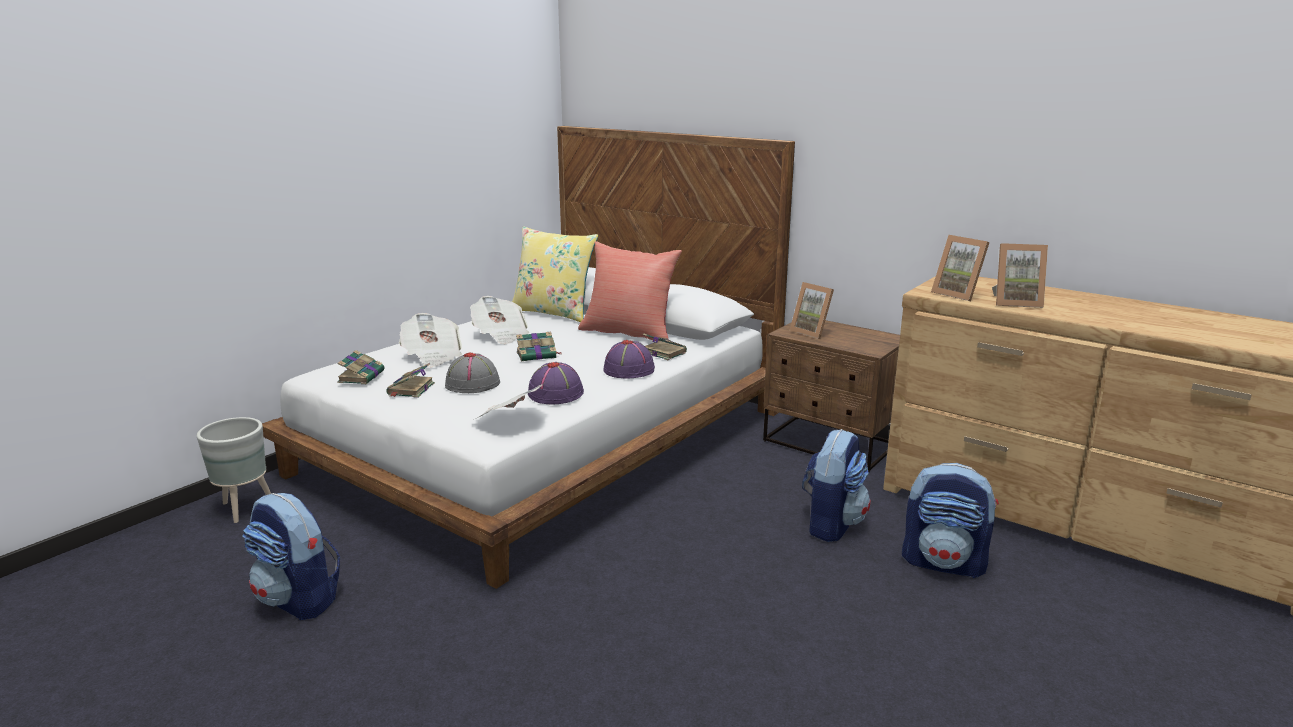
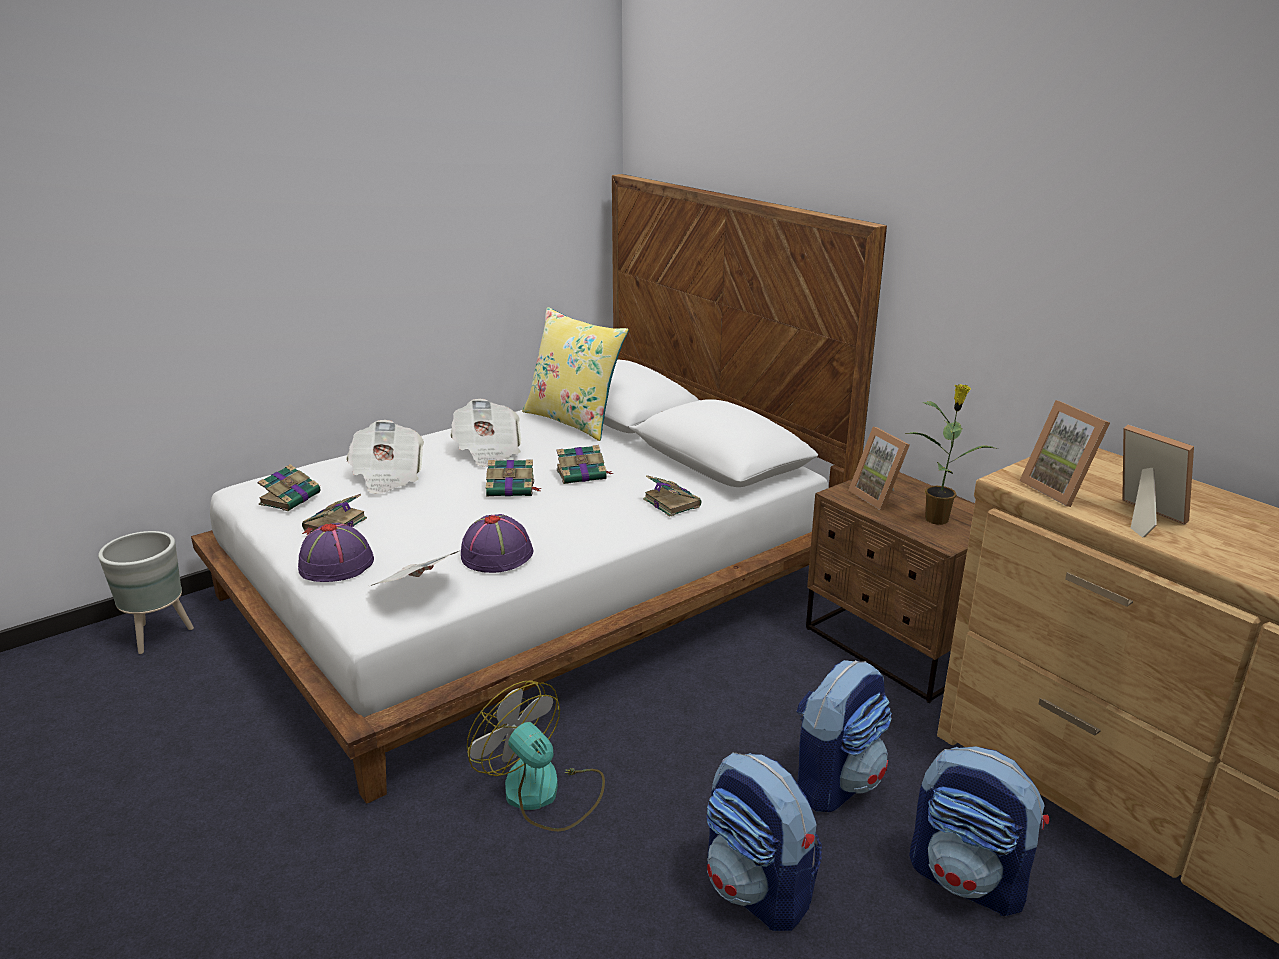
camera: 15 degrees right, 5 degrees up
backpack [242,493,340,620] -> backpack moved to [706,752,822,931]
grey hat [445,352,500,393] -> none
red pillow [578,241,682,341] -> none
purple hat [603,340,655,379] -> purple hat moved to [298,523,374,582]
picture frame [992,243,1048,308] -> picture frame turned 150 degrees counterclockwise [1122,425,1194,537]
none -> fan [467,680,605,831]
none -> book [556,445,614,484]
none -> potted plant [905,384,994,525]

